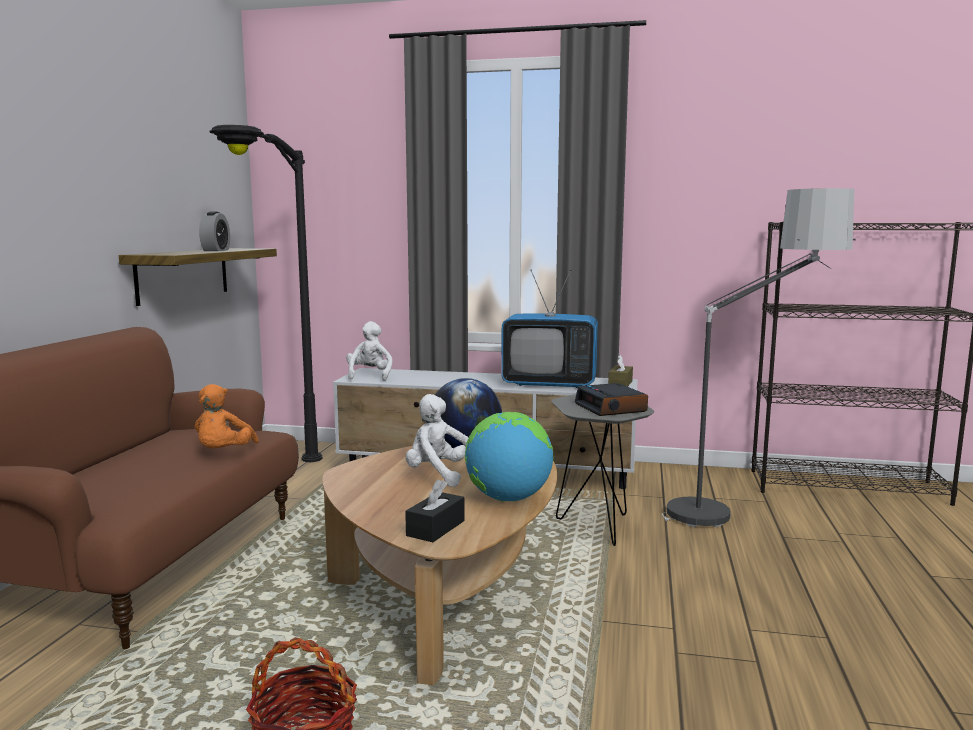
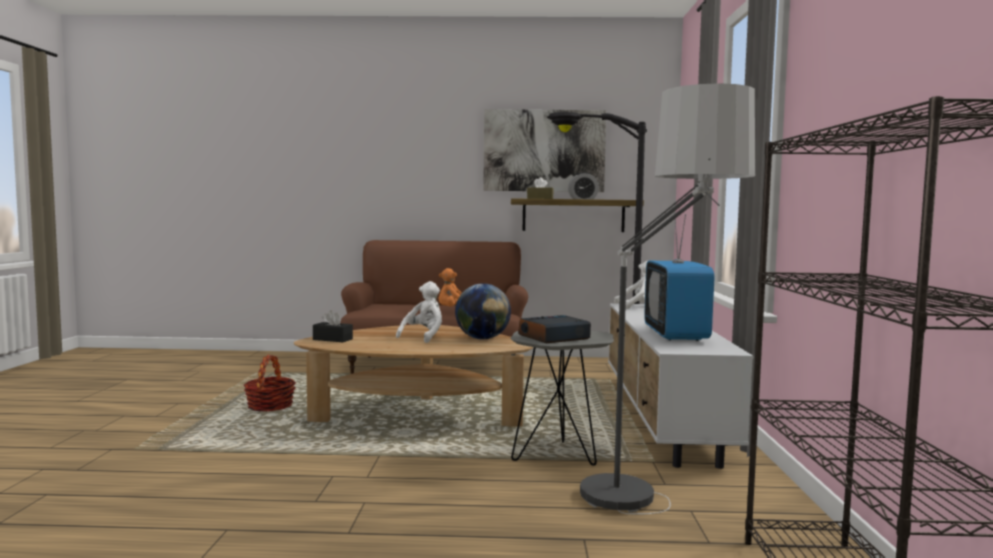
camera: 80 degrees right, 5 degrees down
globe [465,412,554,502] -> none
brown tissue box [608,355,633,387] -> brown tissue box moved to [527,177,554,199]
none -> picture [483,109,606,192]

